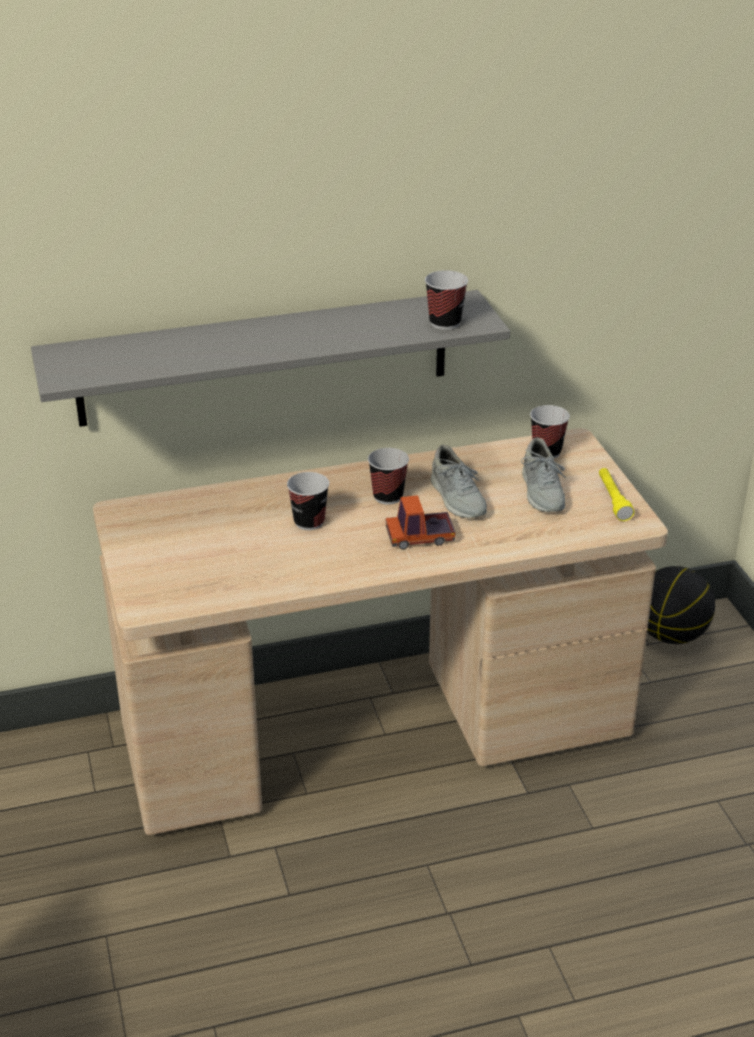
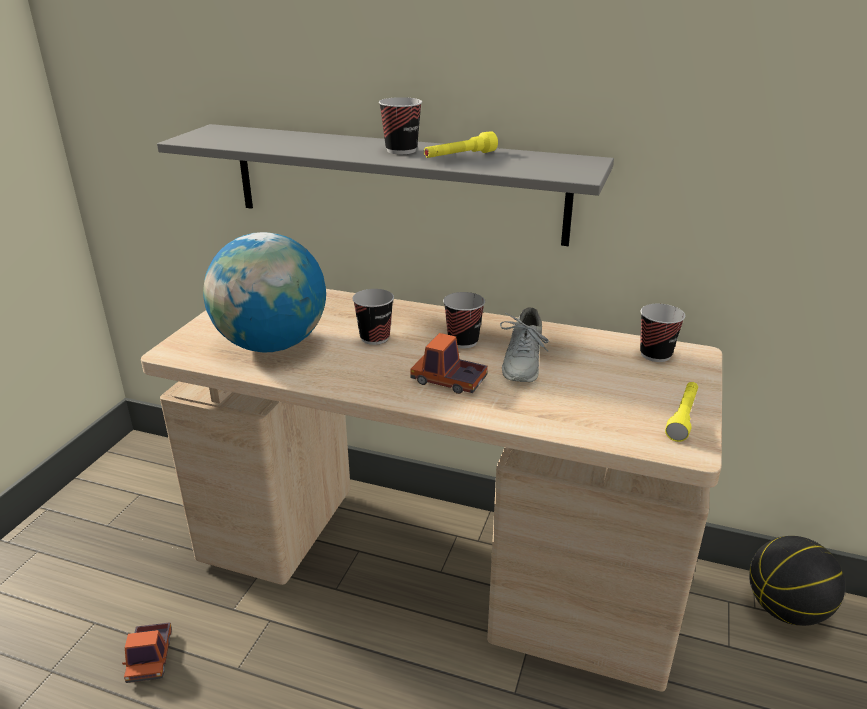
camera: 35 degrees right, 5 degrees down
cup [425,270,468,330] -> cup moved to [379,97,422,154]
grey shoe [521,437,566,512] -> none
none -> toy truck [122,622,172,683]
none -> globe [203,232,326,352]
none -> yellow flashlight [424,131,498,158]

